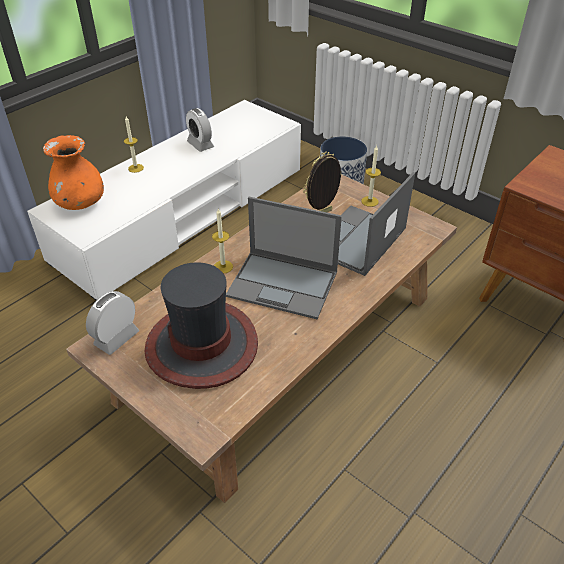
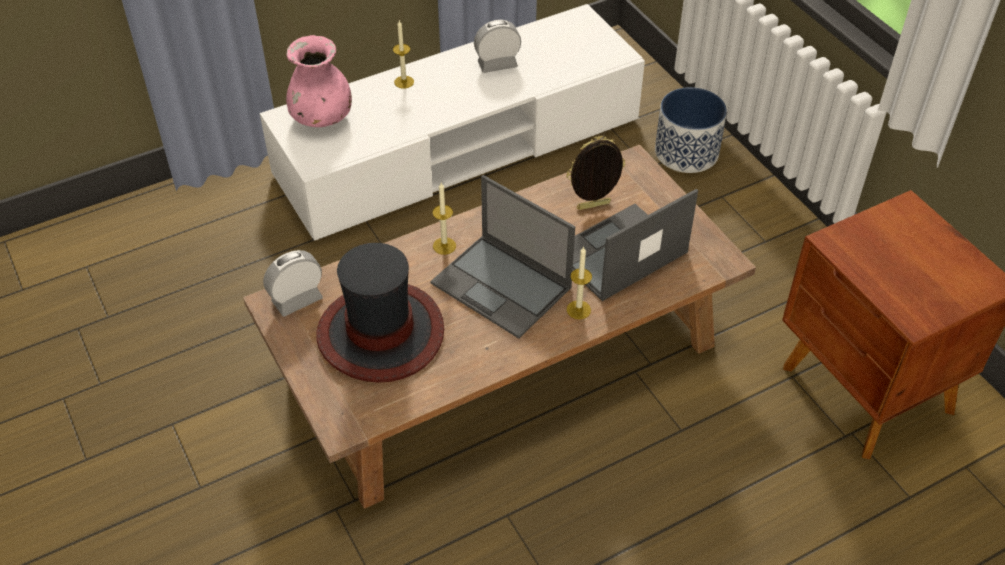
camera: 20 degrees right, 5 degrees up
orange vase [43,135,104,210] -> pink vase [286,35,352,127]
alarm clock [186,108,214,152] -> alarm clock turned 90 degrees clockwise [474,20,521,73]
candle [361,145,381,207] -> candle moved to [567,246,592,319]

